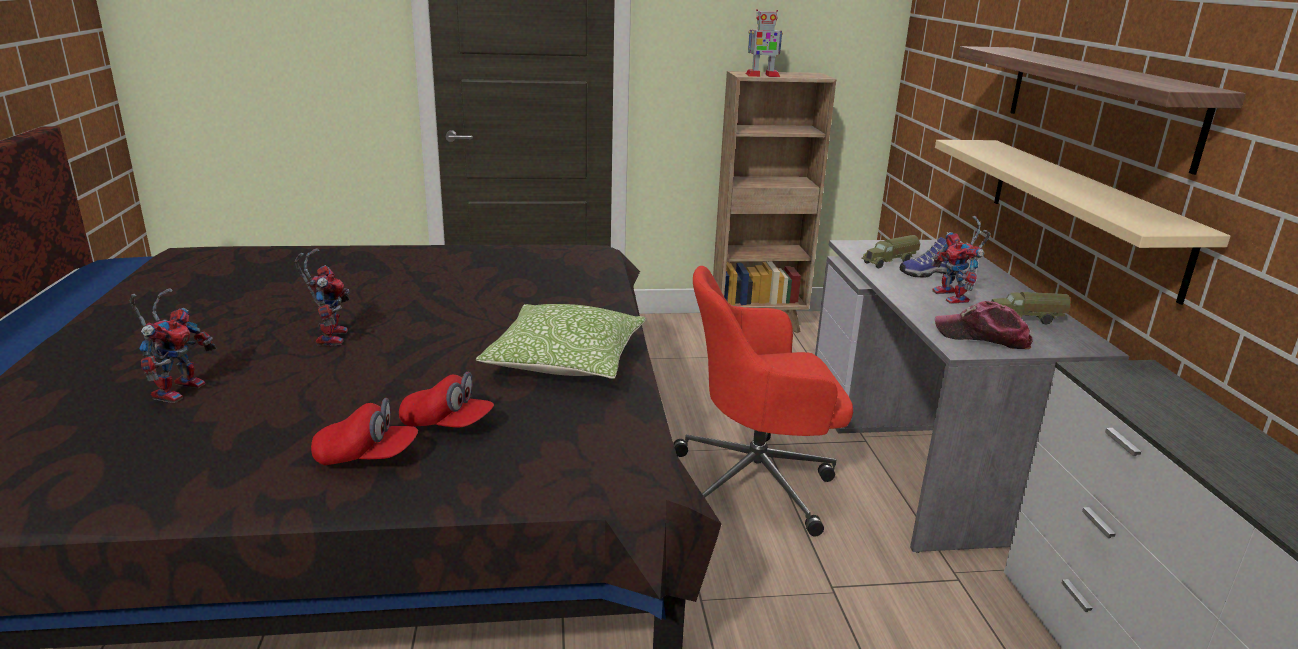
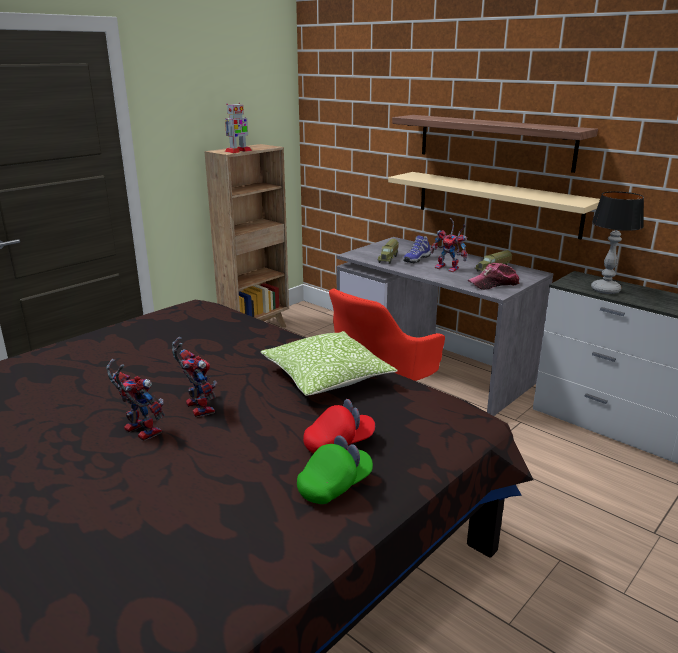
camera: 40 degrees left, 0 degrees up
toy robot [130,289,217,403] -> toy robot moved to [172,337,217,417]
red cap [311,398,418,465] -> green cap [297,435,373,504]
none -> table lamp [591,191,644,294]

